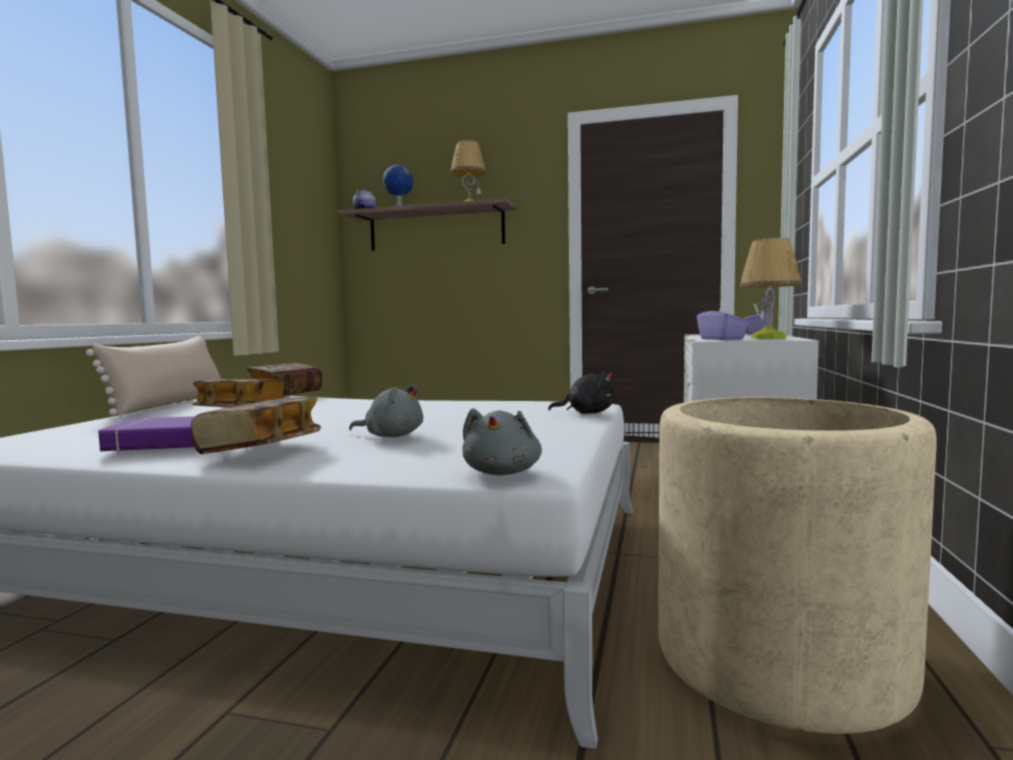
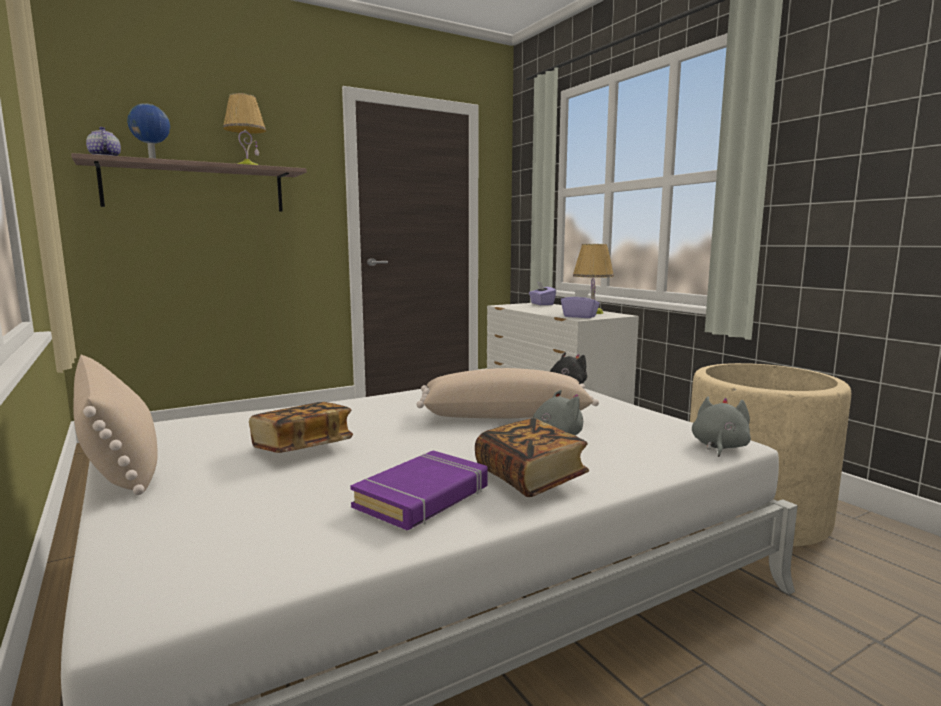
camera: 45 degrees left, 5 degrees up
book [247,363,322,396] -> none
grey plush toy [462,408,542,475] -> grey plush toy turned 120 degrees counterclockwise [692,397,751,457]
none -> beige pillow [416,368,599,419]

